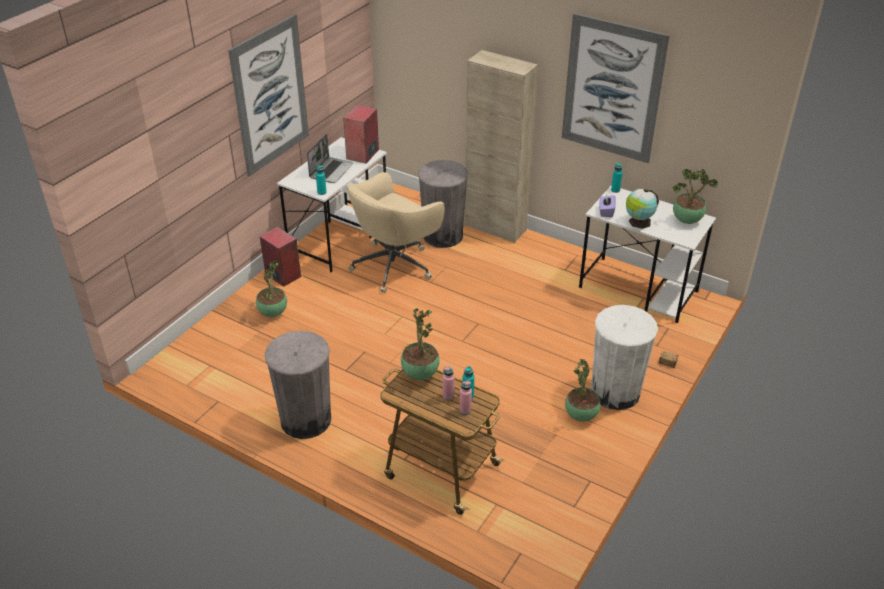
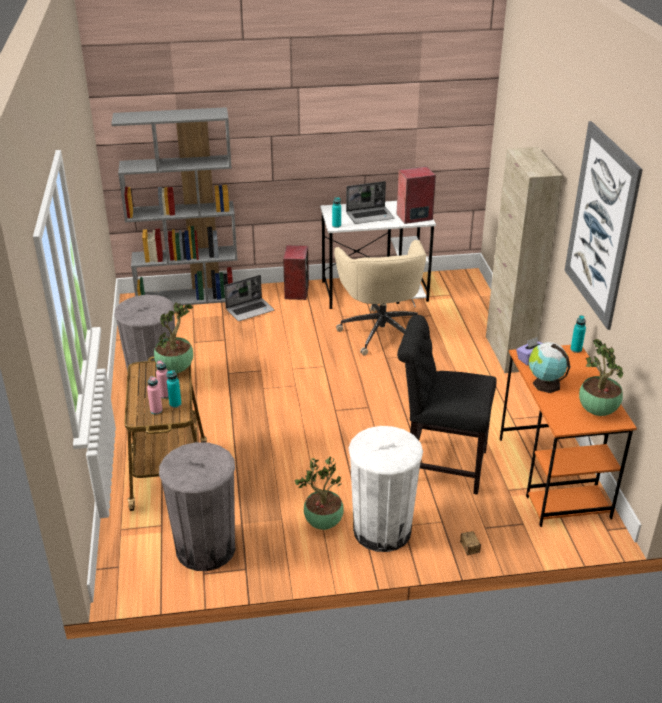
camera: 50 degrees right, 5 degrees down
picture [228,14,309,176] -> none
potted plant [256,260,287,317] -> laptop [224,275,274,321]
beige office chair [347,172,445,293] -> beige office chair turned 105 degrees counterclockwise [334,240,427,356]
grey trash can [418,160,468,248] -> grey trash can moved to [159,442,236,571]
white desk [579,185,716,323] -> orange desk [500,345,637,527]
none -> grey bookcase [111,107,238,305]
none -> black chair [397,315,497,495]

